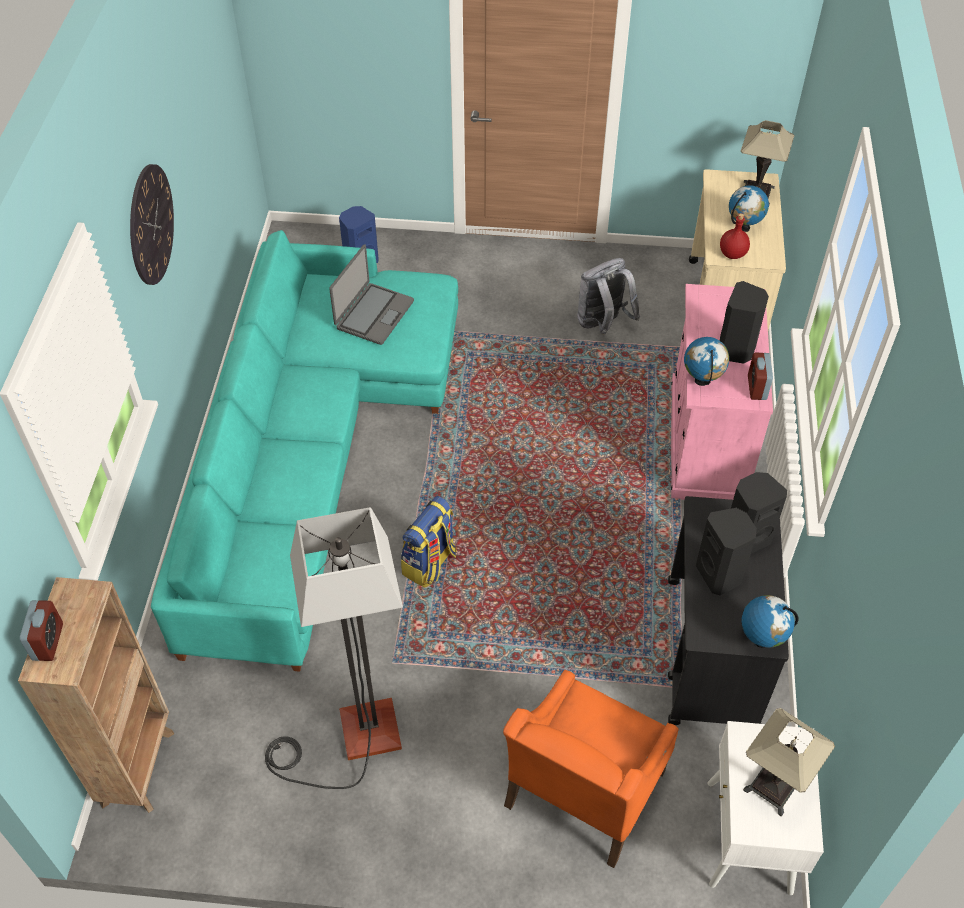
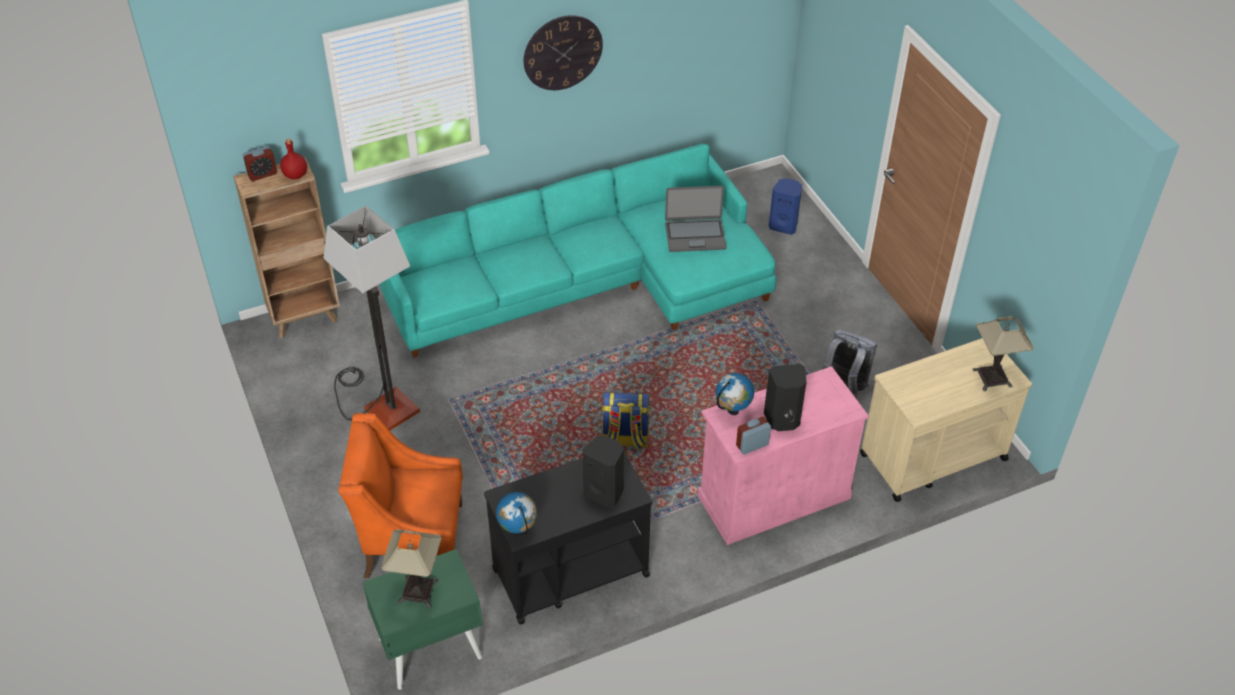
camera: 60 degrees right, 5 degrees down
backpack [401,496,457,588] -> backpack moved to [601,392,650,450]
black speaker [696,508,757,595] -> none
white nightstand [708,721,824,895] -> green nightstand [362,549,483,690]
red bottle [720,213,750,259] -> red bottle moved to [280,138,307,180]
globe [729,185,769,232] -> none

